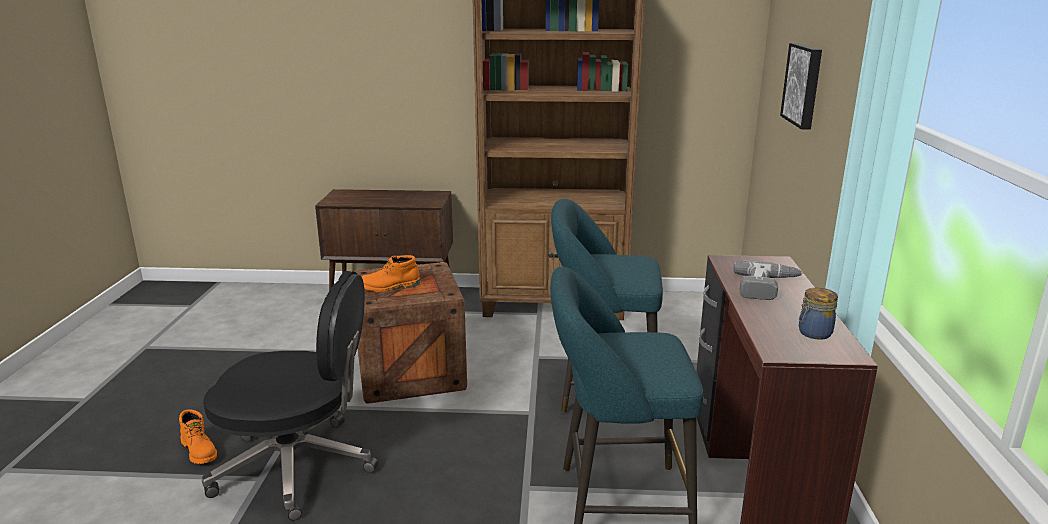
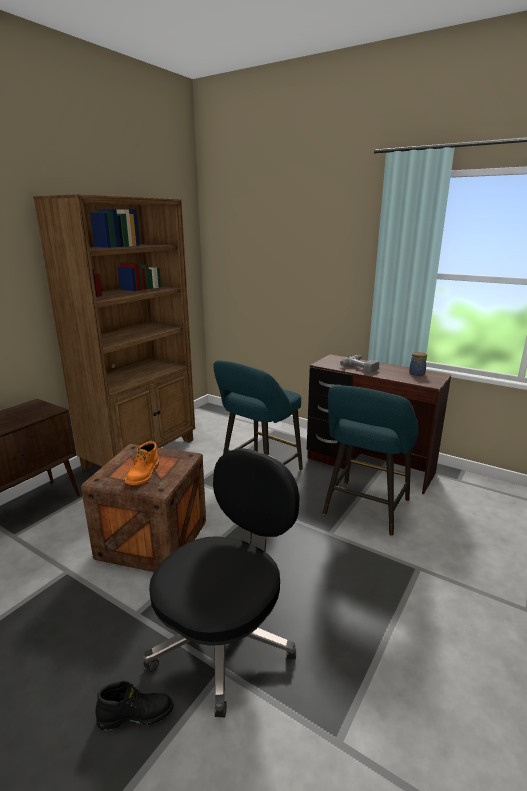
camera: 60 degrees left, 0 degrees up
orange boot [179,409,217,464] -> black boot [95,681,174,730]
picture [780,43,822,130] -> none

